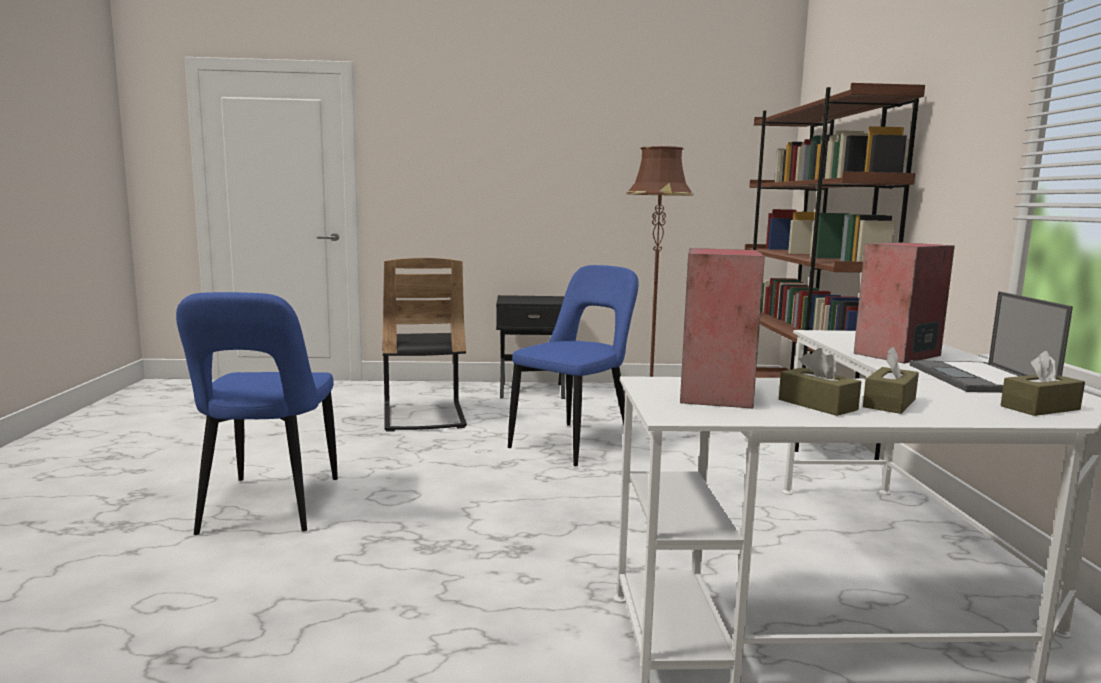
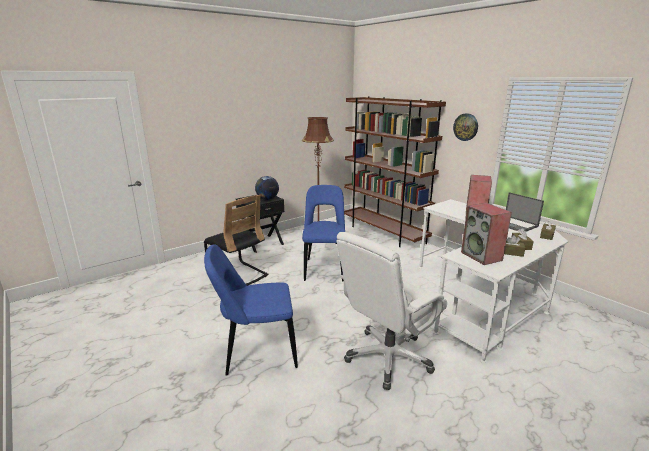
camera: 35 degrees left, 10 degrees up
blue chair [176,292,338,535] -> blue chair turned 120 degrees clockwise [204,244,298,376]
none -> globe [255,176,279,200]
none -> white office chair [337,232,447,390]
none -> wall clock [453,113,478,141]

